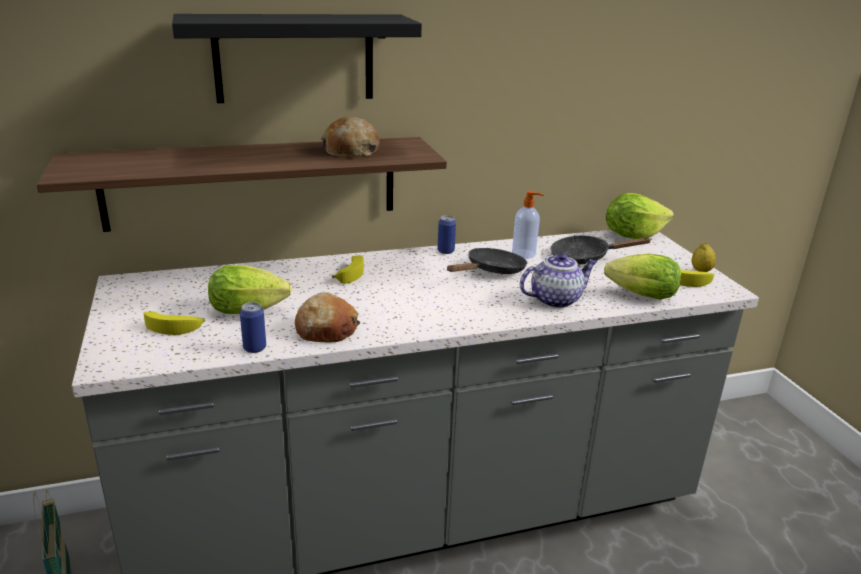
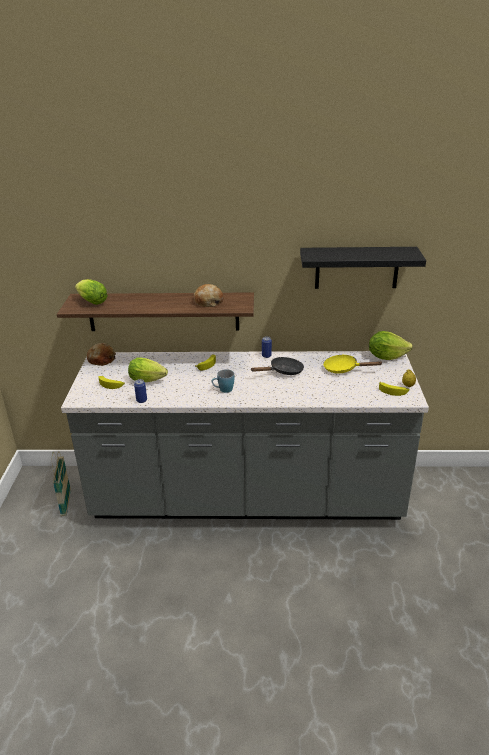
camera: 20 degrees right, 5 degrees up
black shelf [172,14,422,103] -> black shelf moved to [300,247,426,289]
bread [295,292,360,342] -> bread moved to [87,343,116,366]
soap dispenser [512,191,544,259] -> none
teapot [520,253,597,308] -> none
black frying pan [550,236,651,264] -> yellow frying pan [323,355,383,373]
lettuce [604,254,681,300] -> lettuce moved to [75,279,108,305]
none -> blue mug [211,369,234,393]

